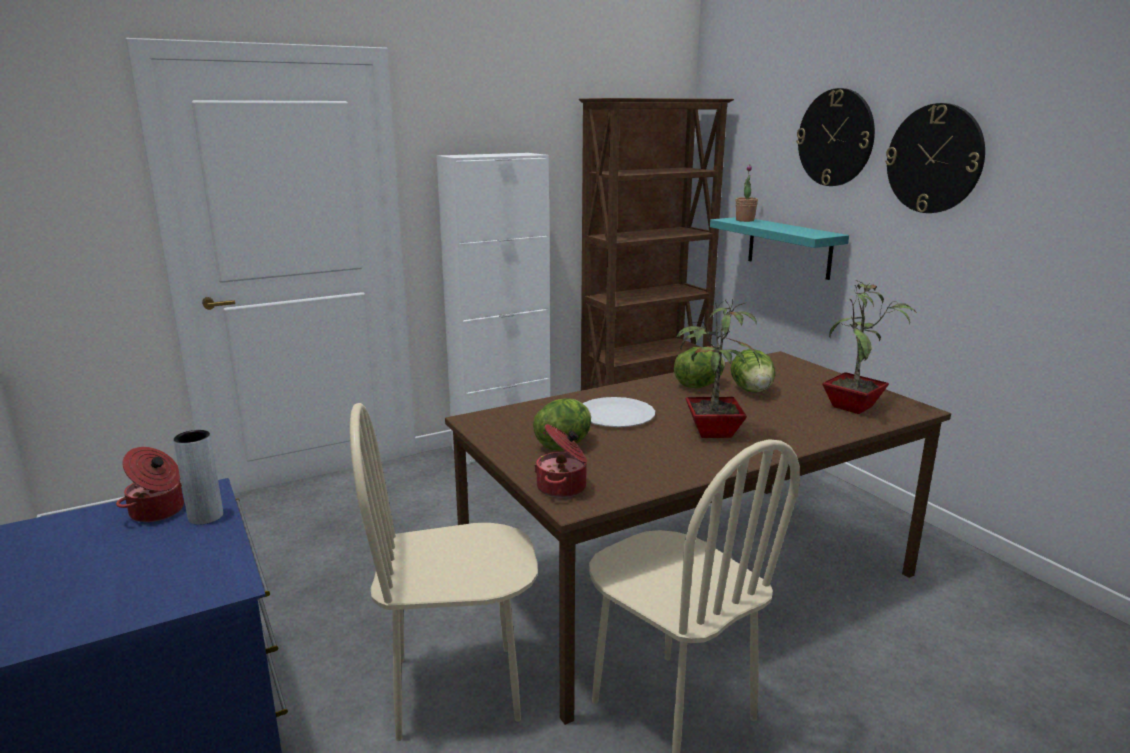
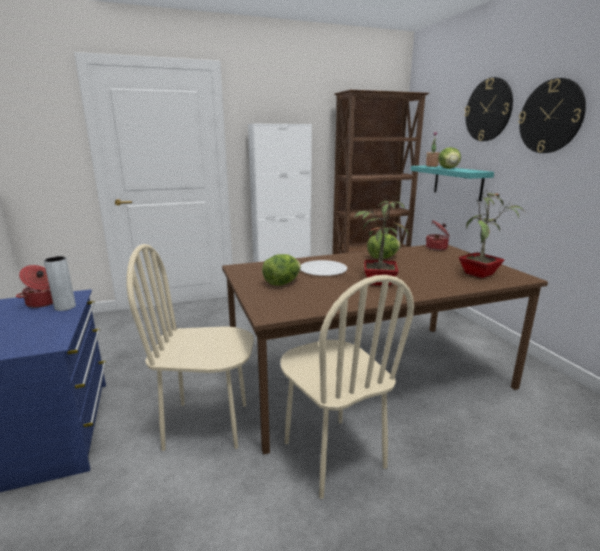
camera: 10 degrees right, 0 degrees up
cooking pot [534,424,587,498] -> cooking pot moved to [426,220,449,250]
lettuce [731,349,775,393] -> lettuce moved to [438,147,461,169]

